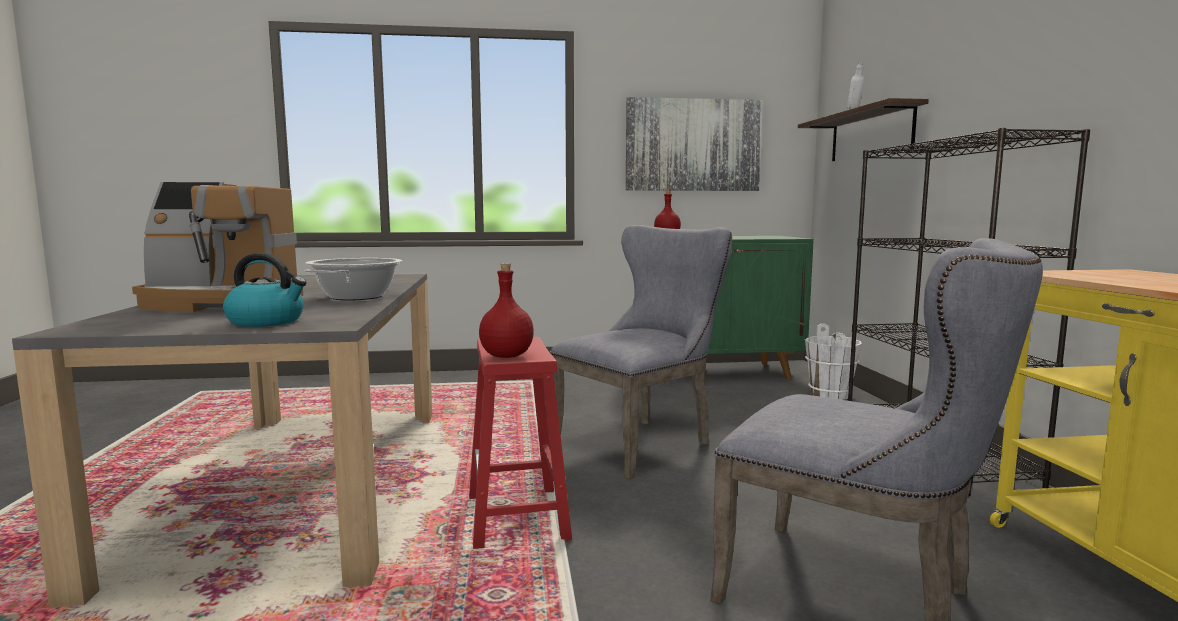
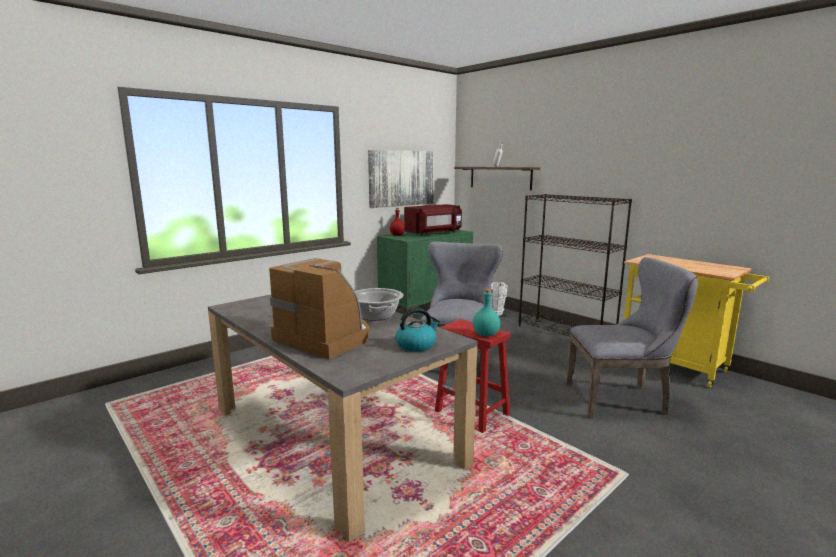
camera: 35 degrees left, 5 degrees up
coffee machine [132,182,303,312] -> coffee machine turned 105 degrees counterclockwise [269,258,370,359]
red bottle [479,263,534,358] -> turquoise bottle [473,289,500,336]
none -> red microwave [404,204,462,236]

